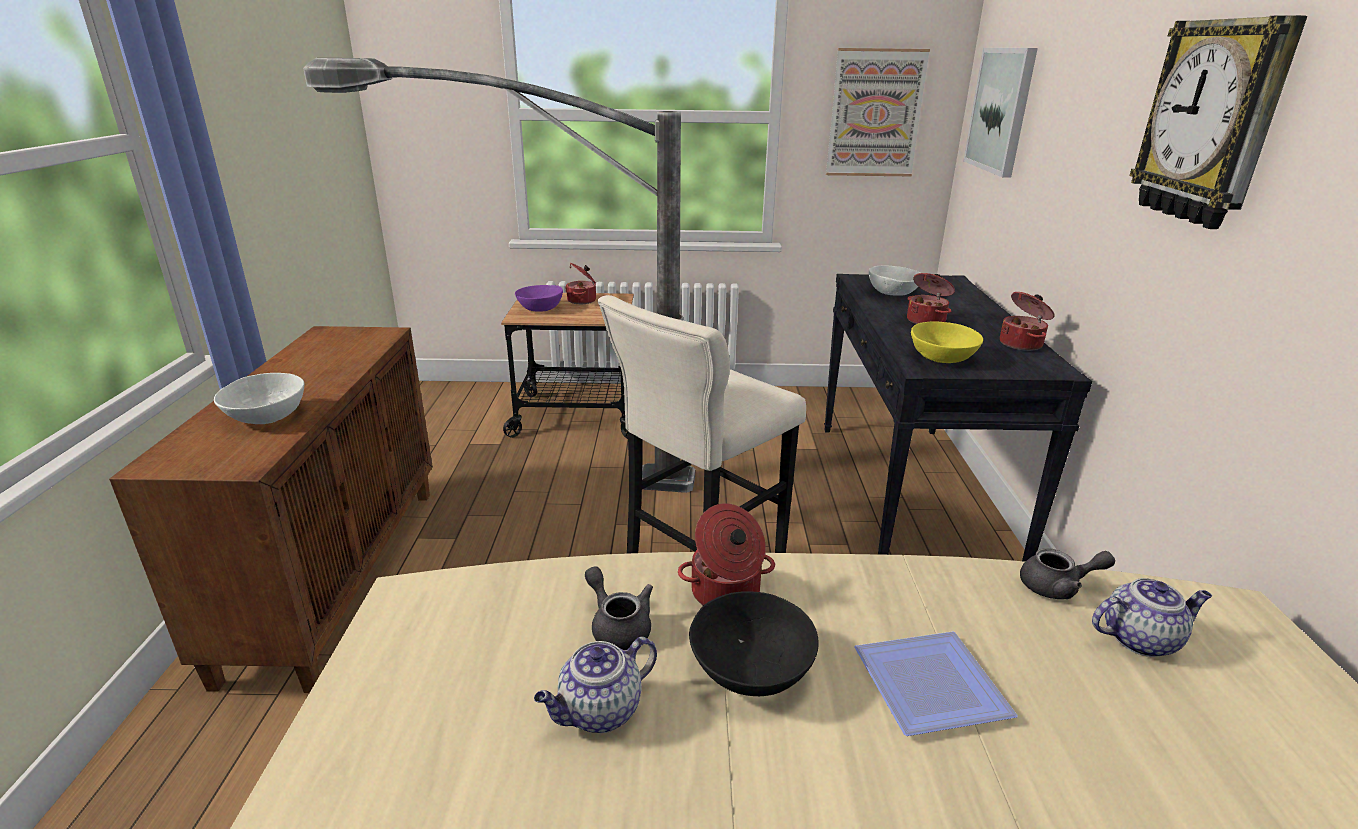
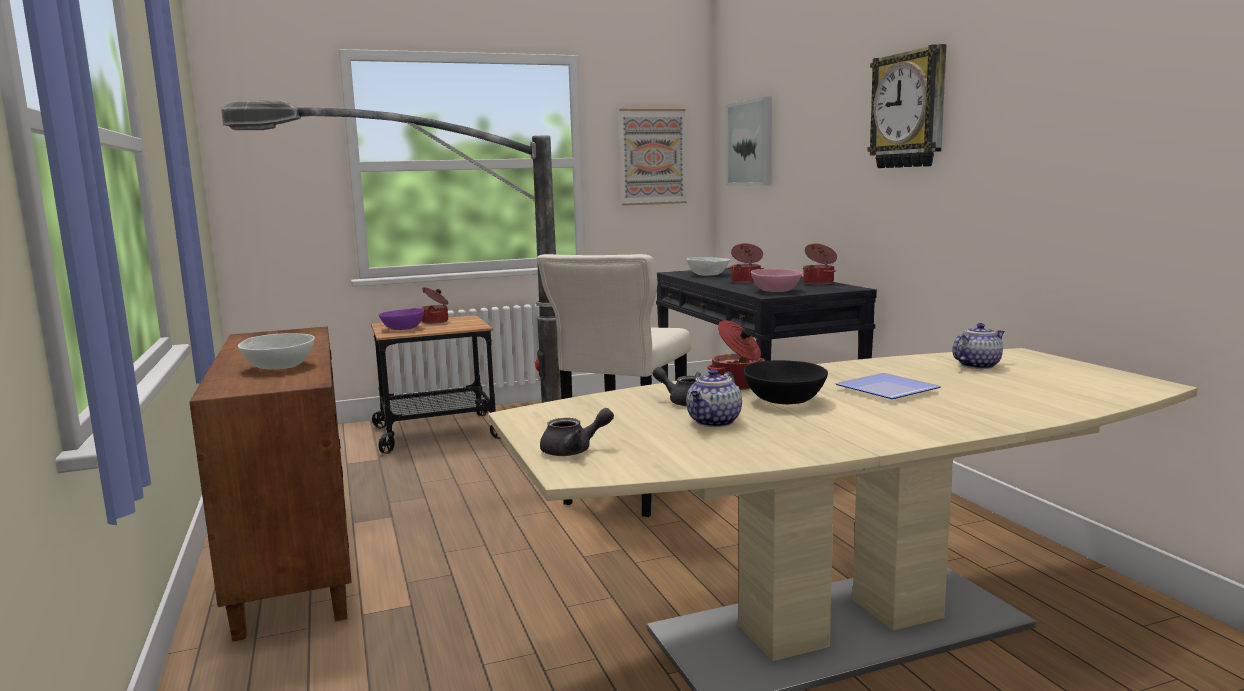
camera: 20 degrees left, 15 degrees down
yellow bowl [911,321,983,363] -> pink bowl [751,269,802,292]
grey teapot [1020,548,1115,599] -> grey teapot moved to [540,408,614,456]

